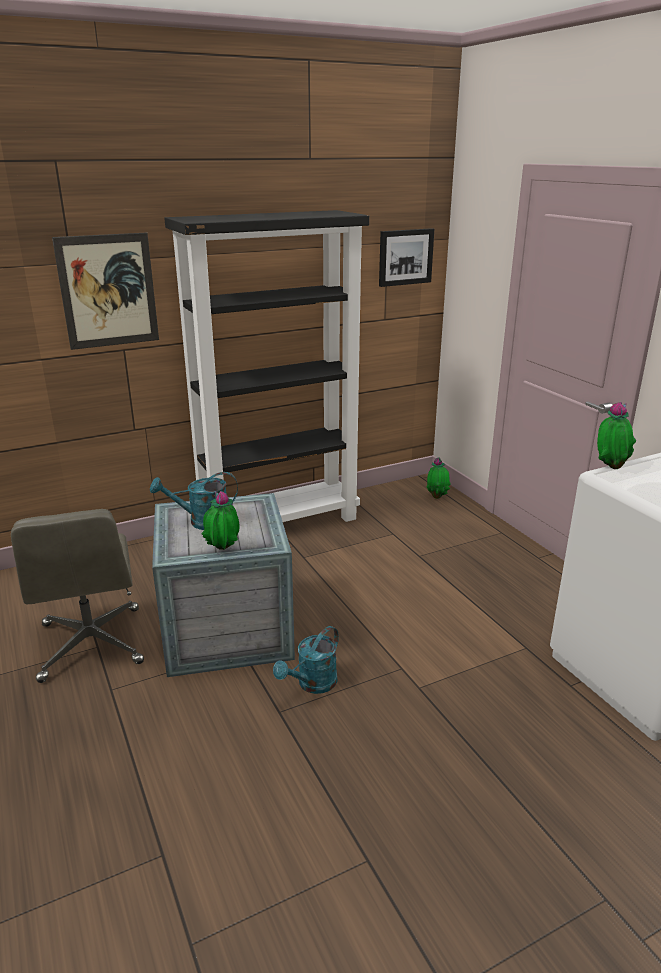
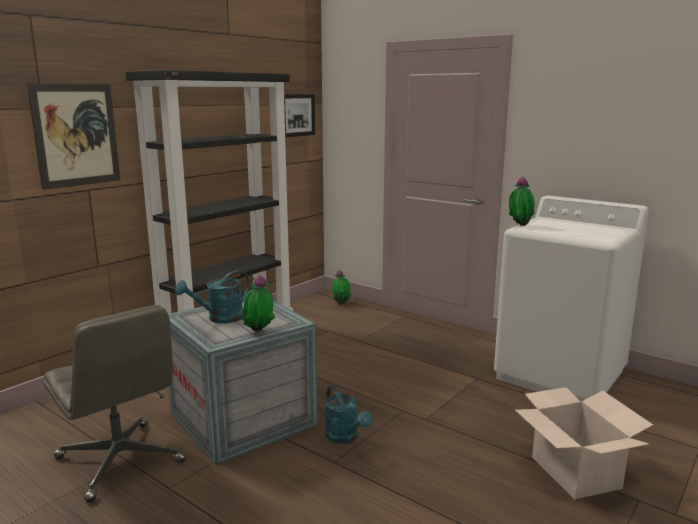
camera: 25 degrees left, 10 degrees down
turquoise watering can [273,626,339,694] -> turquoise watering can turned 45 degrees counterclockwise [325,386,372,444]
none -> cardboard box [515,387,653,500]

